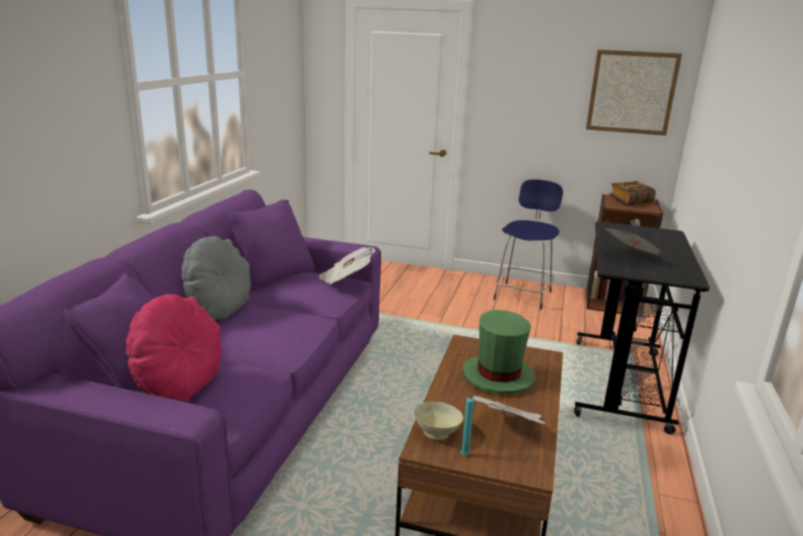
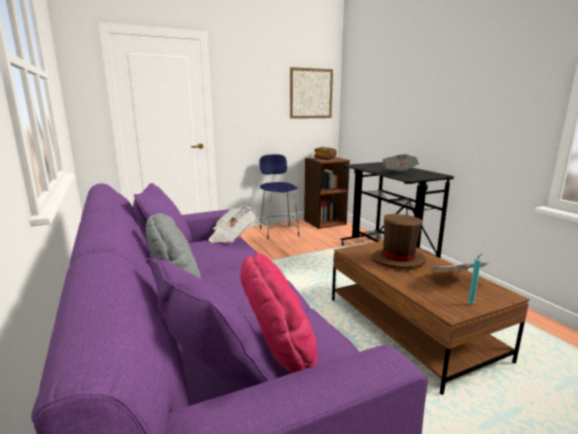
camera: 40 degrees left, 5 degrees down
beige bowl [415,401,463,440] -> none
green hat [462,310,536,394] -> brown hat [372,214,426,269]

